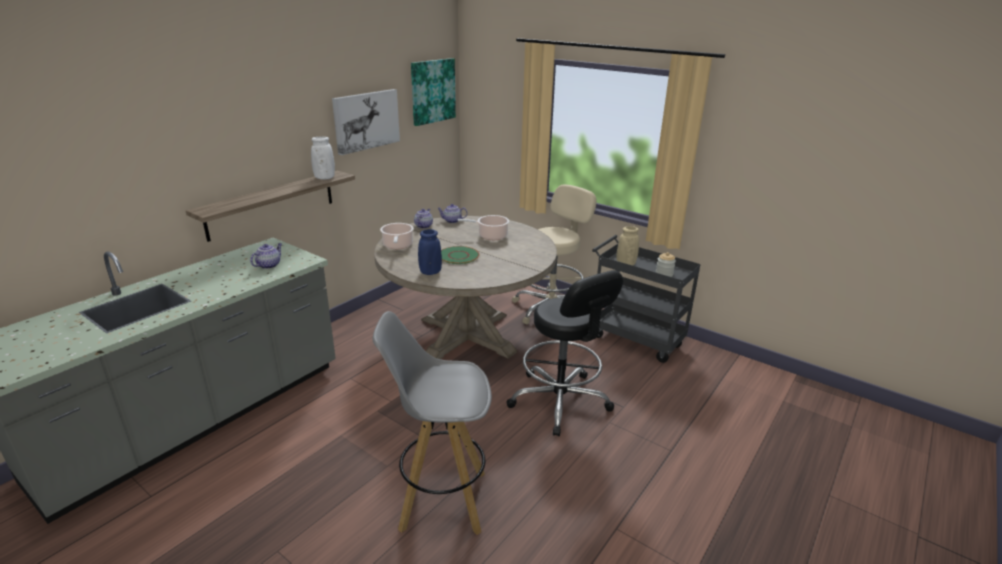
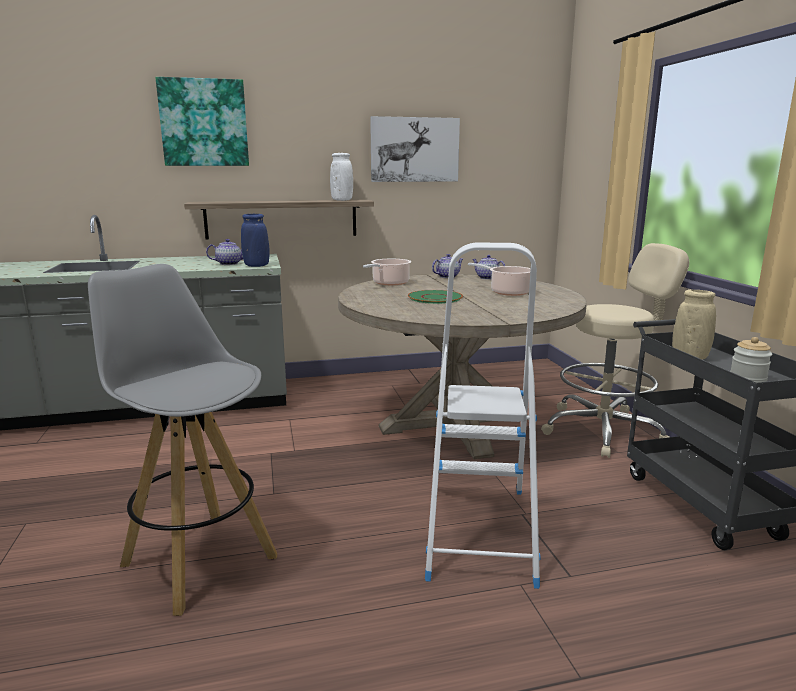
camera: 40 degrees right, 10 degrees down
picture [411,58,456,126] -> picture moved to [155,77,249,166]
blue vase [418,229,442,275] -> blue vase moved to [241,214,270,267]
black stool [507,270,623,436] -> white step ladder [425,242,541,589]

